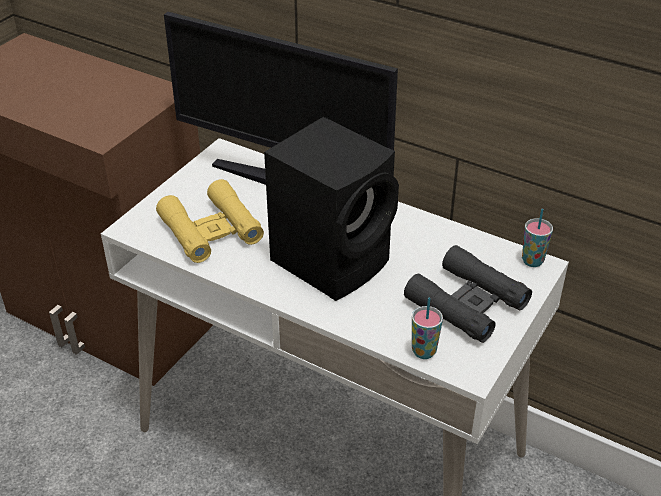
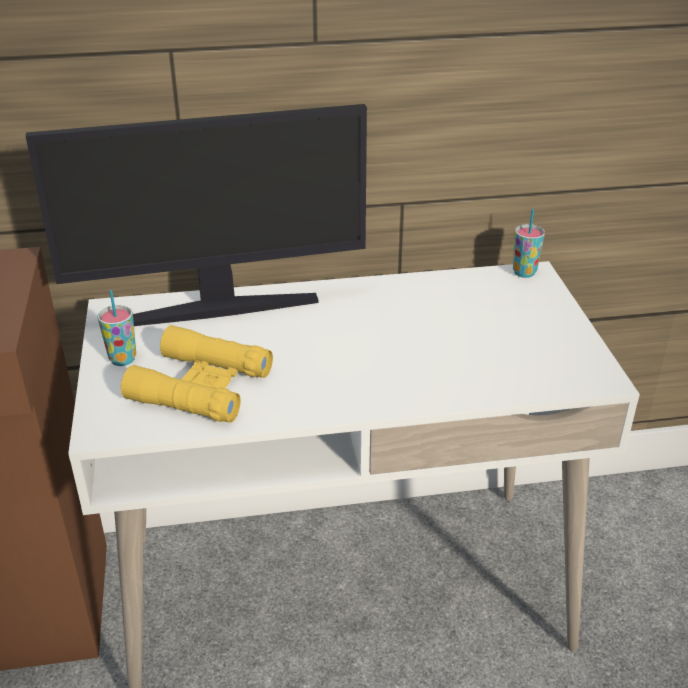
camera: 40 degrees left, 5 degrees down
black speaker [264,117,399,301] -> none
black binoculars [404,245,532,343] -> none
cup [412,298,443,359] -> cup moved to [98,290,136,366]

